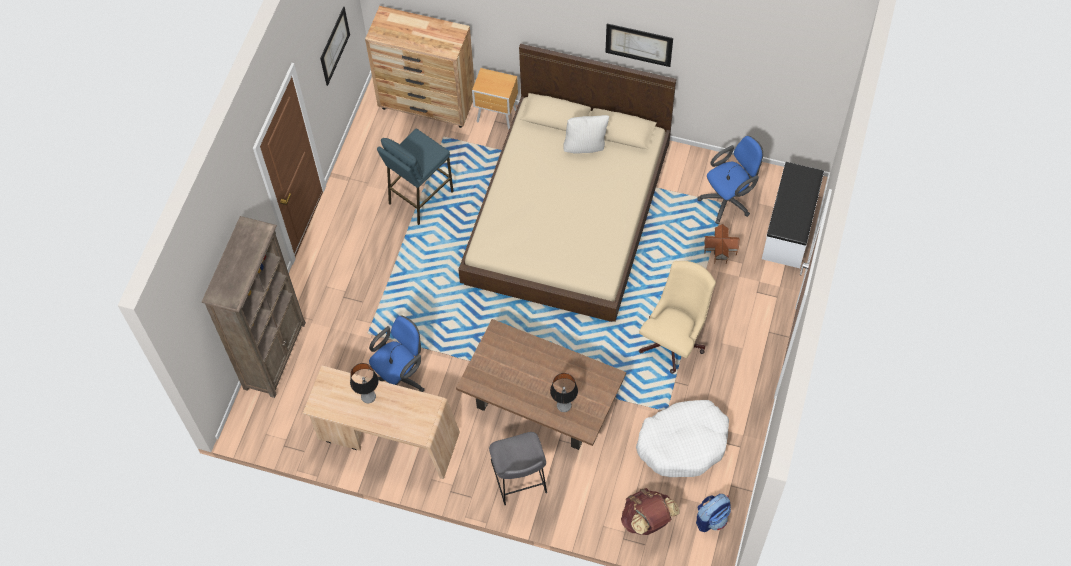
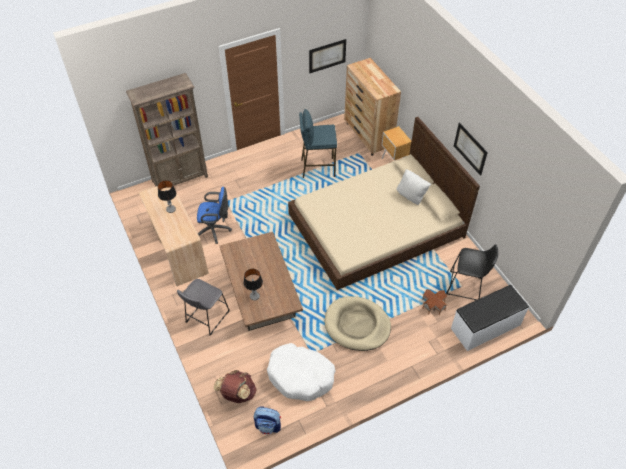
camera: 45 degrees right, 10 degrees down
beige office chair [639,261,716,374] -> beige dog bed [325,296,391,351]
blue office chair [698,136,763,224] -> black stool [446,244,498,301]

